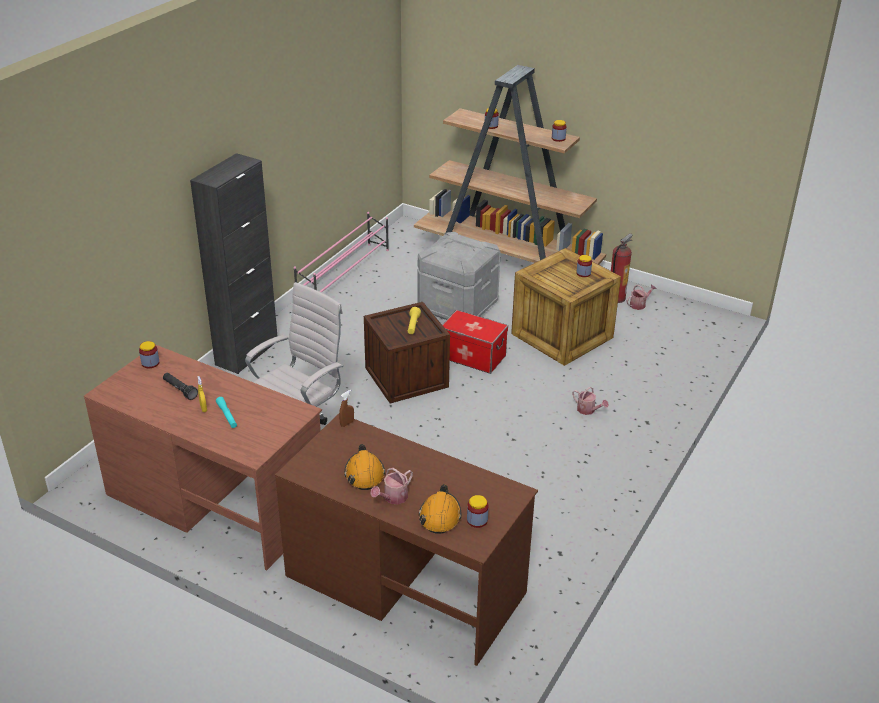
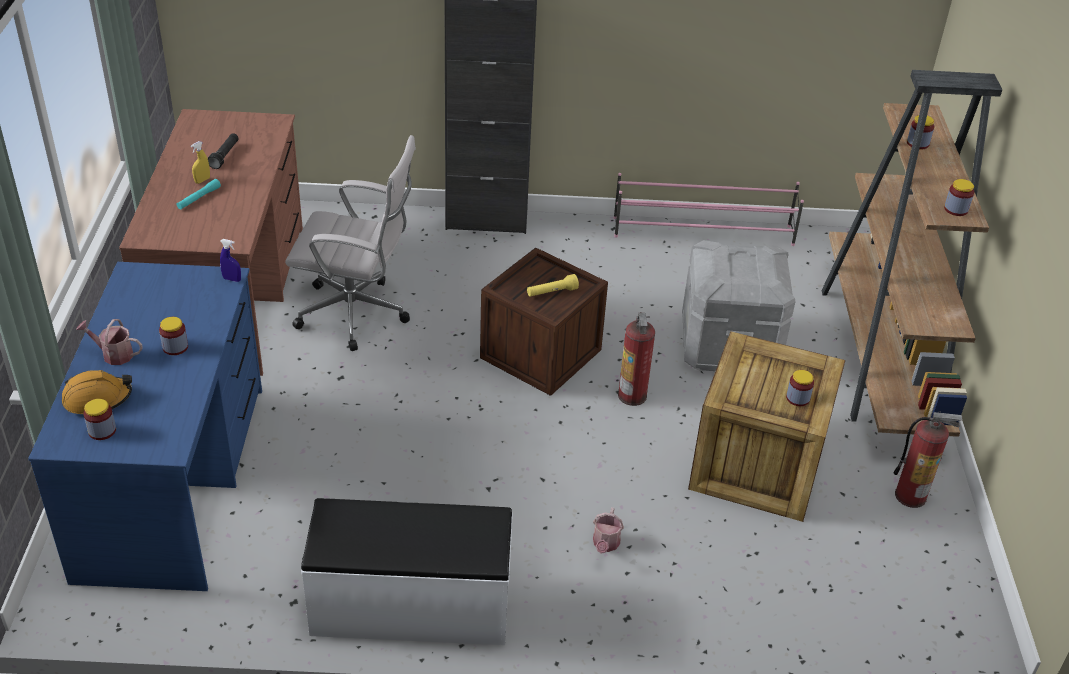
camera: 60 degrees right, 5 degrees up
jar [139,341,159,369] -> jar moved to [159,317,188,355]
brown desk [275,414,538,666] -> blue desk [28,262,262,591]
brown spray bottle [339,390,354,427] -> blue spray bottle [220,239,241,282]
orange hard hat [344,444,385,490] -> none
storage box [442,310,508,374] -> fire extinguisher [618,312,655,406]
watering can [626,284,657,310] -> none
none -> white bench [301,498,513,645]

